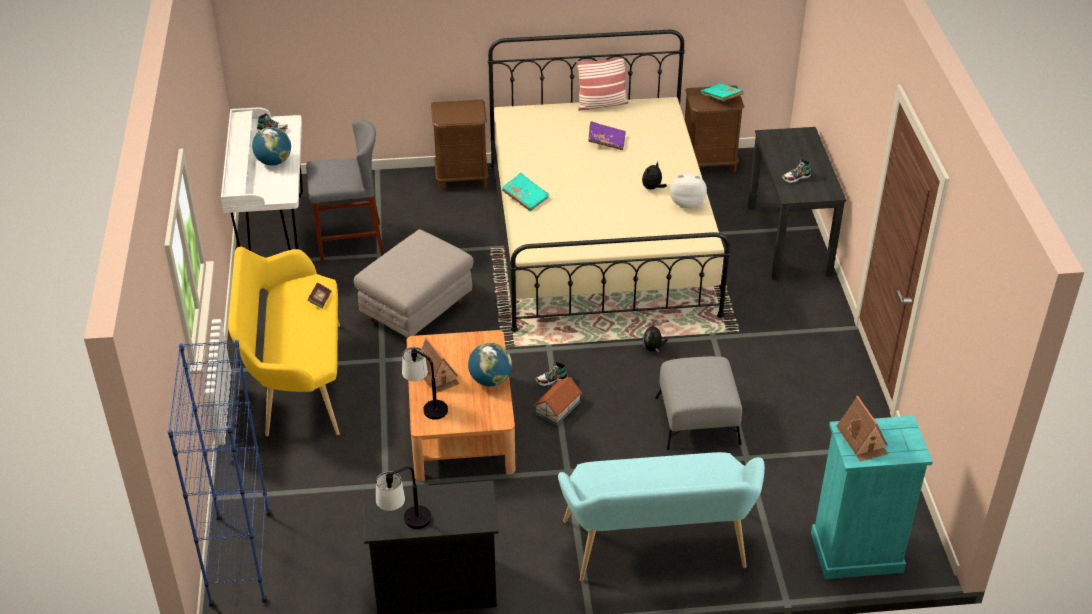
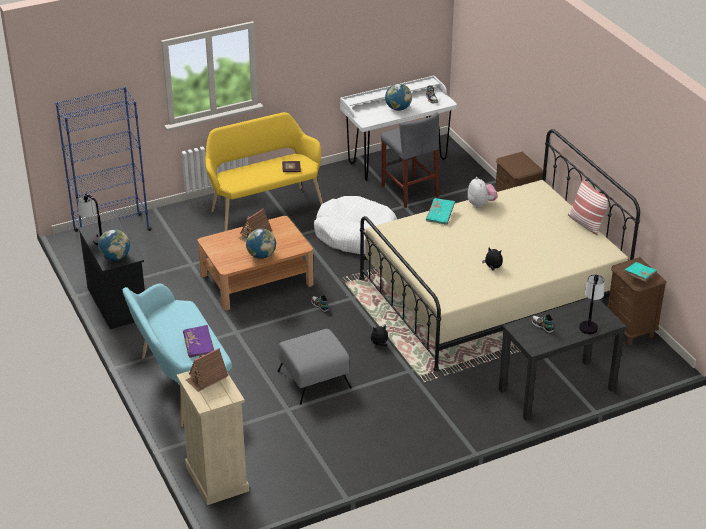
camera: 70 degrees right, 5 degrees down
grey ottoman [354,229,473,341] -> white dog bed [314,196,397,254]
table lamp [402,347,448,420] -> table lamp moved to [579,274,605,334]
toy house [534,377,582,425] -> none
purple book [588,121,626,150] -> purple book moved to [183,325,214,358]
plush toy [670,174,707,209] -> plush toy moved to [468,177,498,208]
turquoise dresser [811,416,933,579] -> beige dresser [177,371,249,505]
none -> globe [98,229,130,261]

